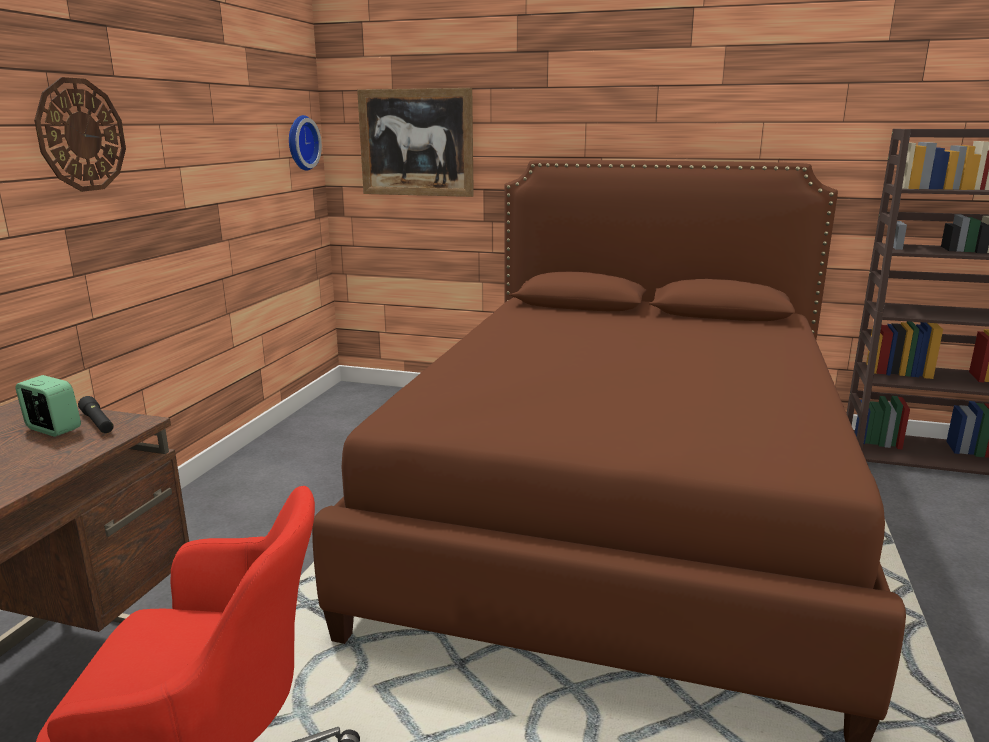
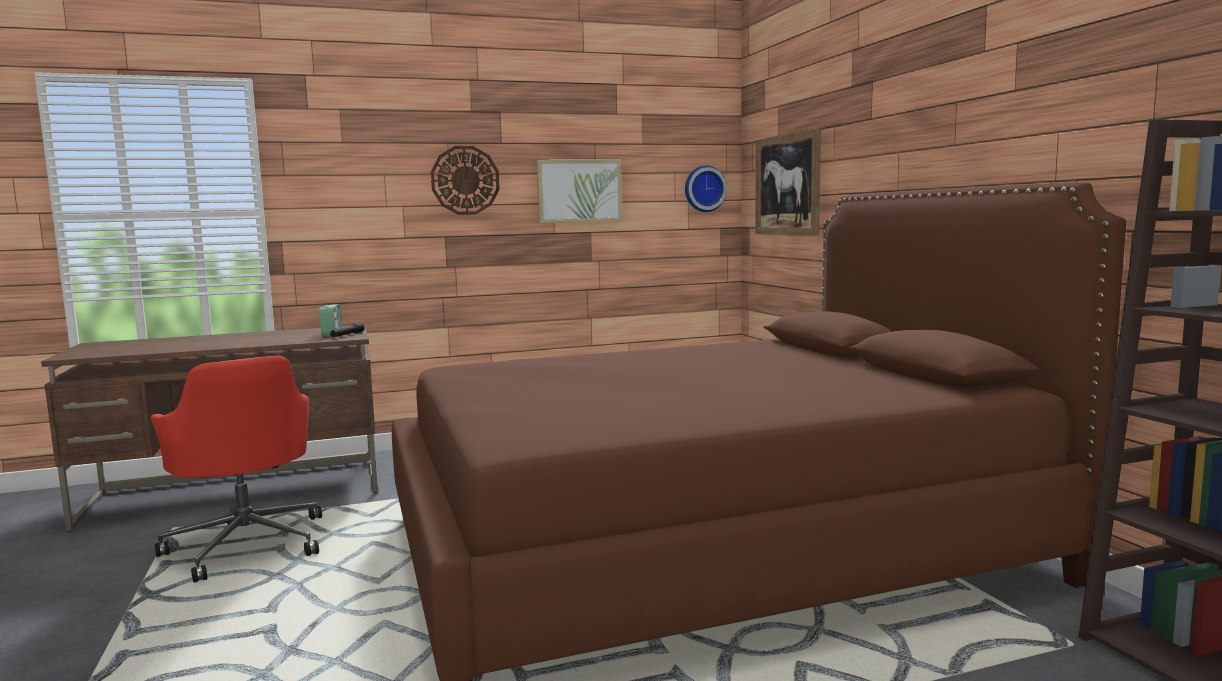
camera: 55 degrees right, 10 degrees down
none -> picture [537,160,622,223]

